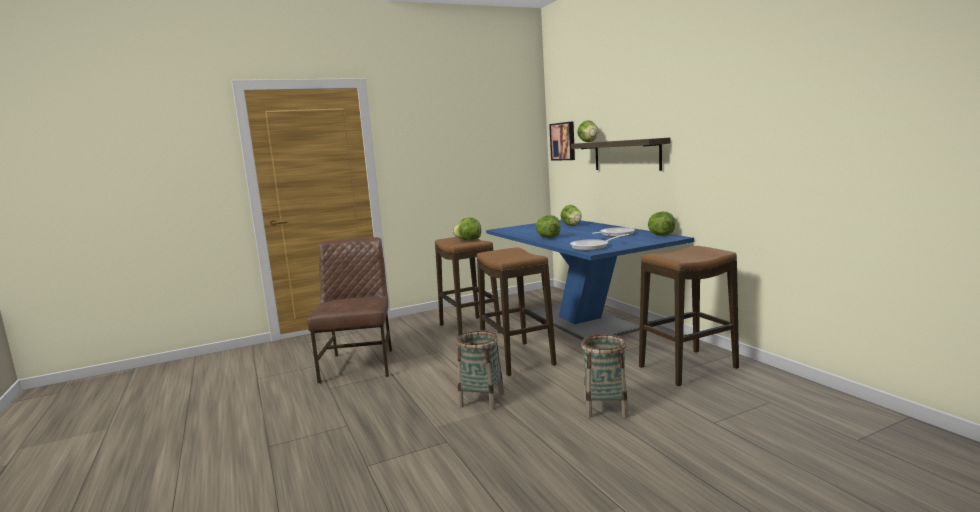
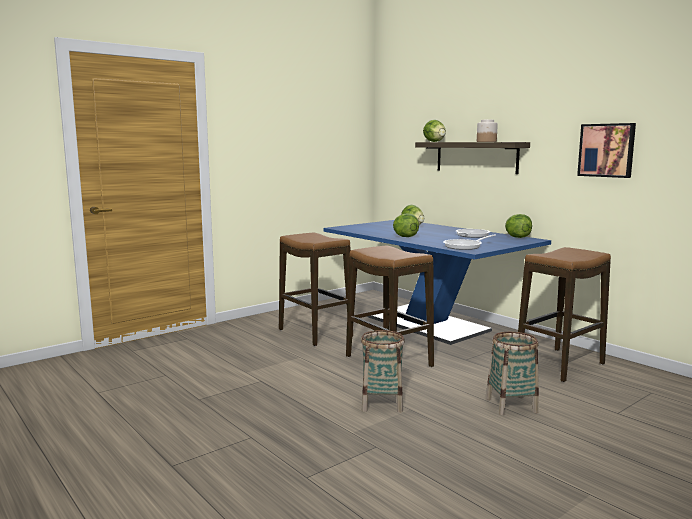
camera: 15 degrees left, 0 degrees up
brown chair [307,237,392,383] -> none
lettuce [453,217,481,240] -> none
picture [549,122,575,161] -> picture moved to [577,123,636,178]
none -> jar [477,120,498,142]

